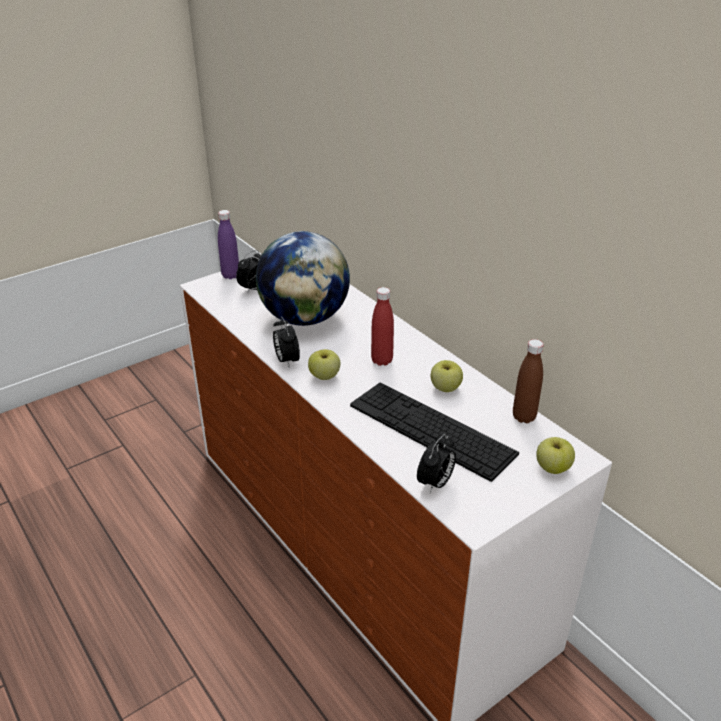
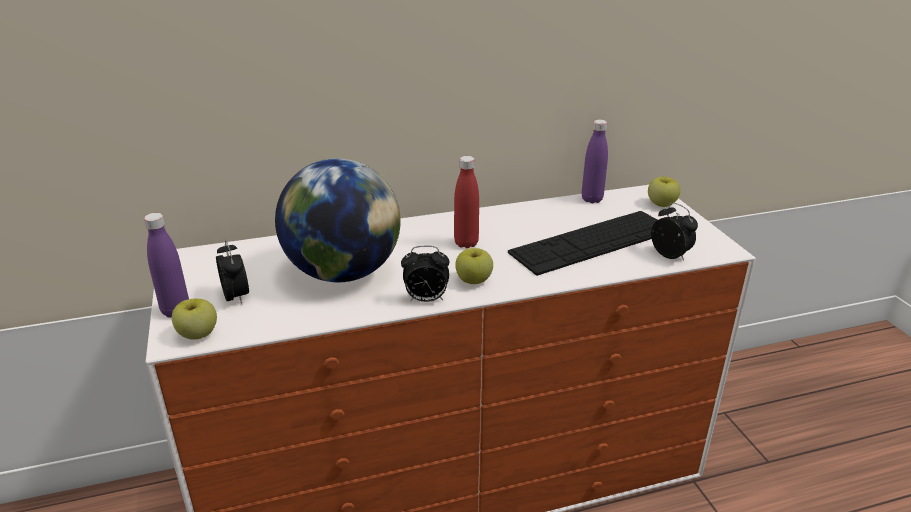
camera: 70 degrees left, 5 degrees down
apple [431,360,463,392] -> apple moved to [172,299,217,340]
brown bottle [513,339,543,423] -> purple bottle [582,119,608,203]

